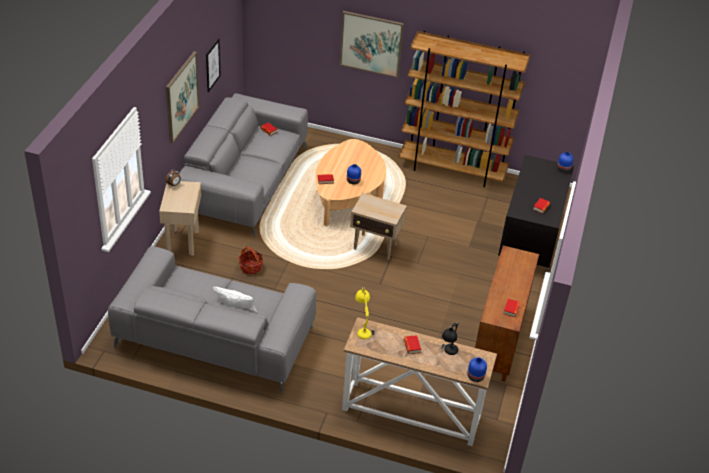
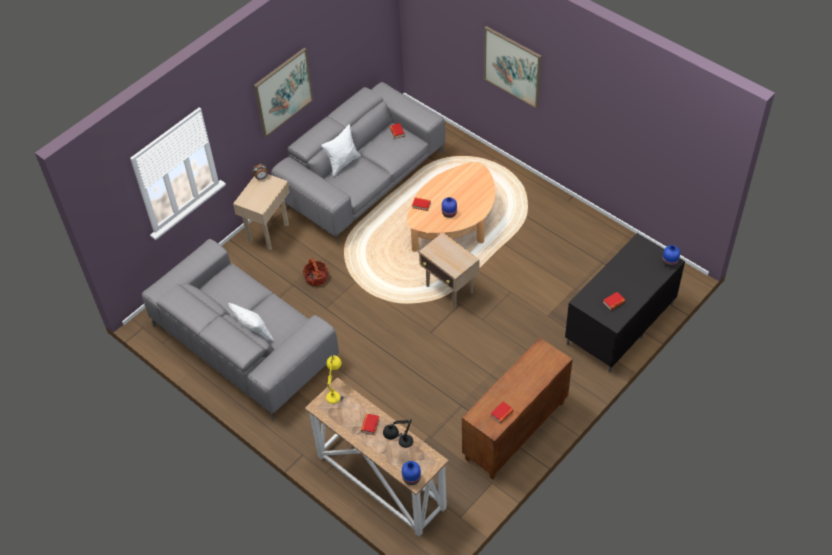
camera: 30 degrees right, 10 degrees up
picture [206,38,221,92] -> none
brown bookcase [399,31,530,187] -> none
none -> white pillow [321,124,361,177]

